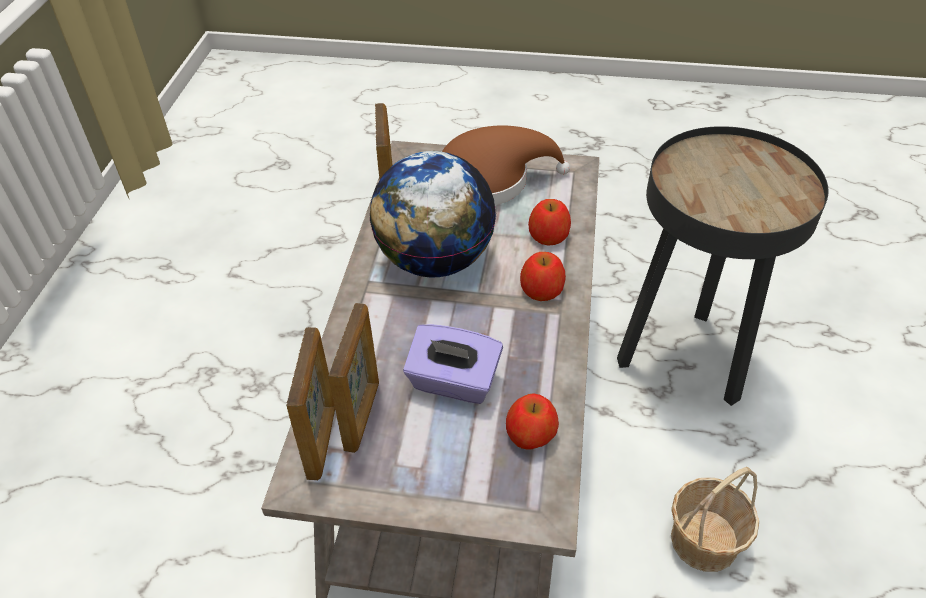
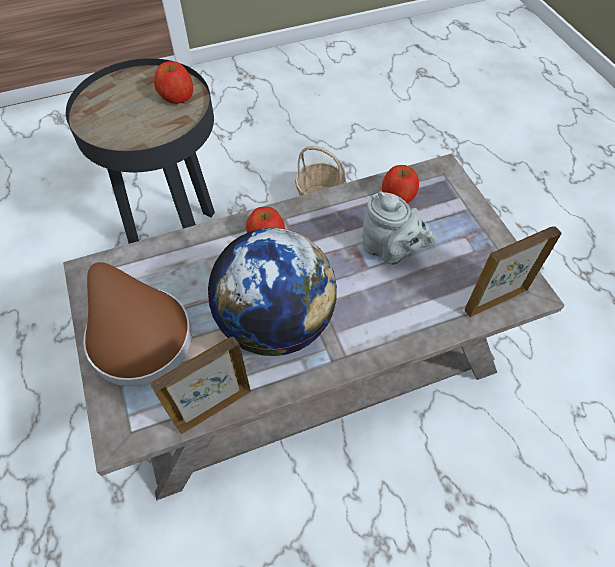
camera: 120 degrees left, 10 degrees up
picture frame [329,303,379,453] -> none
purple tissue box [403,324,503,404] -> grey teapot [362,191,437,265]
apple [528,199,571,246] -> apple moved to [154,61,193,104]

